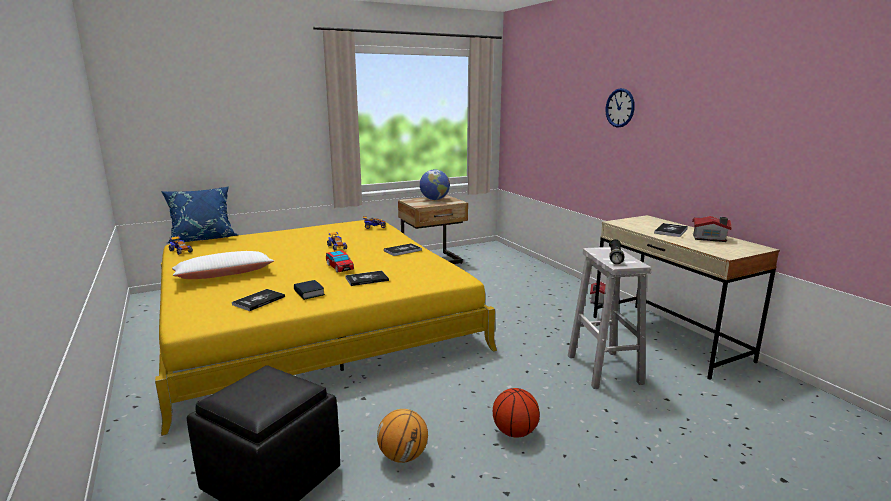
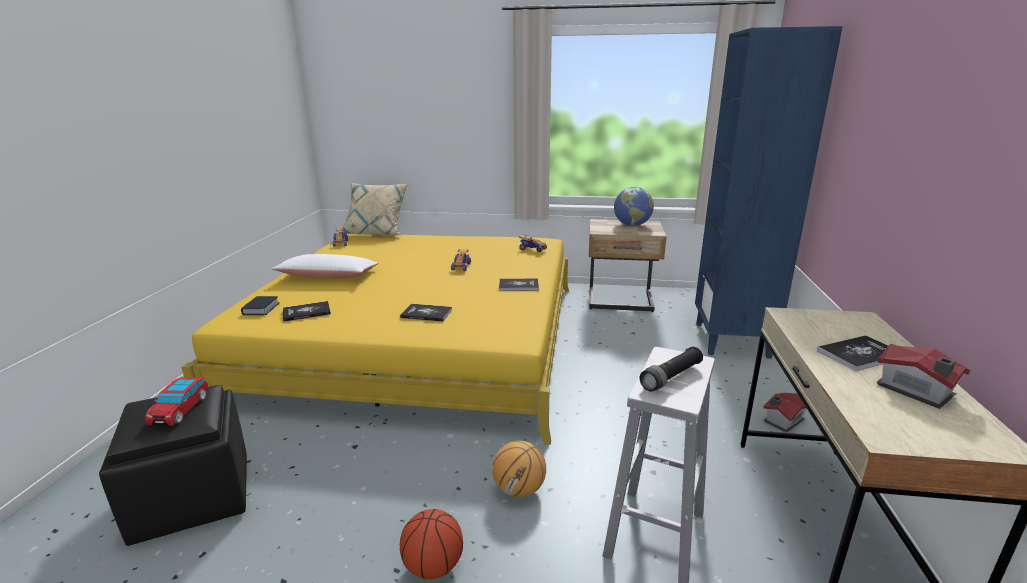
camera: 35 degrees right, 5 degrees up
blue pillow [161,187,238,243] -> beige pillow [342,182,408,235]
book [294,280,325,300] -> book moved to [241,296,280,315]
toy car [326,250,354,273] -> toy car moved to [145,378,208,425]
basketball [377,409,428,463] -> basketball moved to [492,441,546,497]
wall clock [606,88,635,128] -> none
none -> blue bookcase [695,26,843,359]

